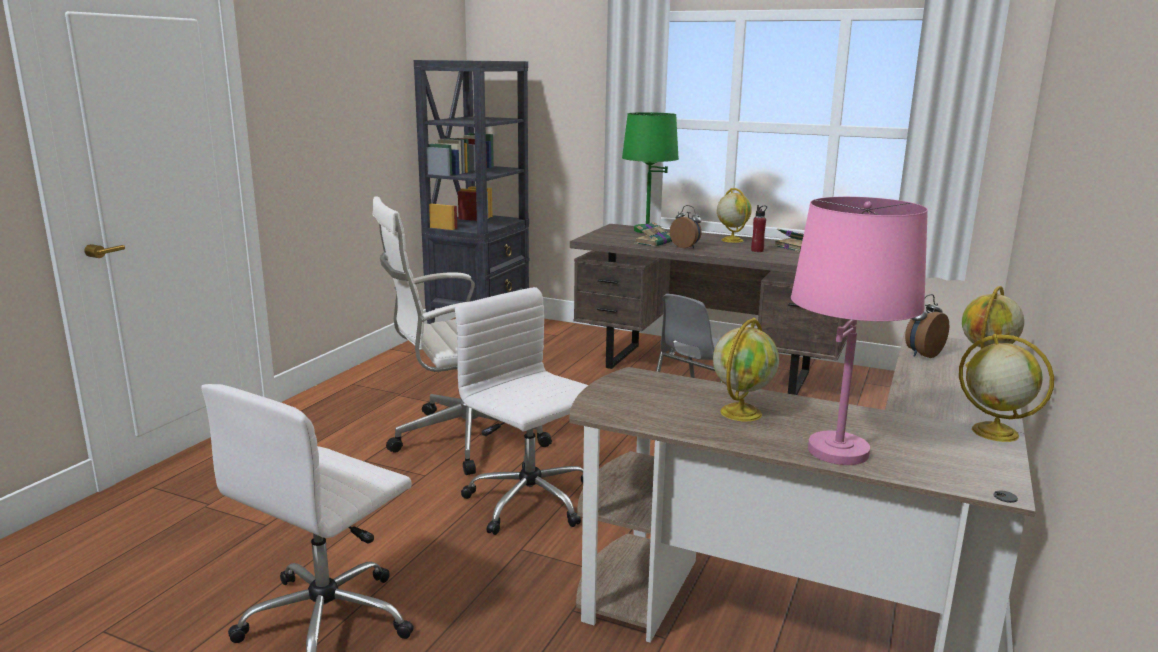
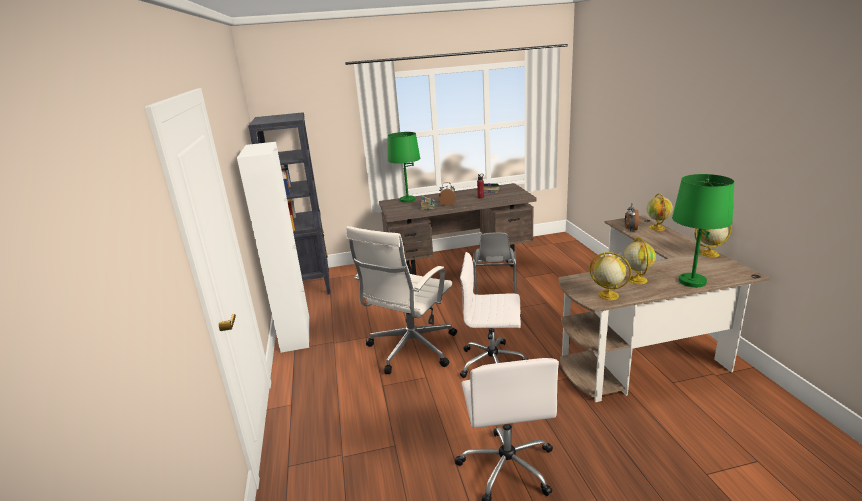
camera: 35 degrees left, 5 degrees up
globe [717,188,752,243] -> globe moved to [590,252,631,300]
pink table lamp [791,197,928,465] -> green table lamp [672,174,734,287]
none -> white cabinet [237,142,309,353]

